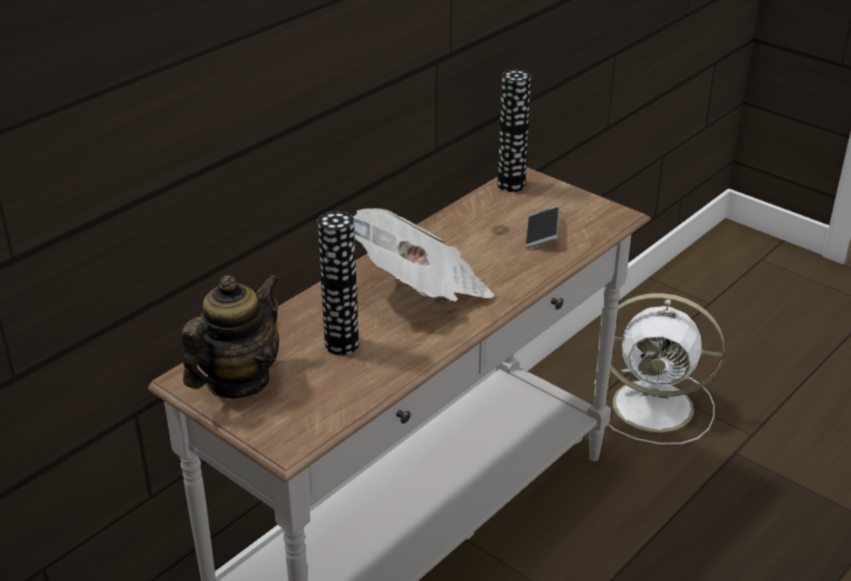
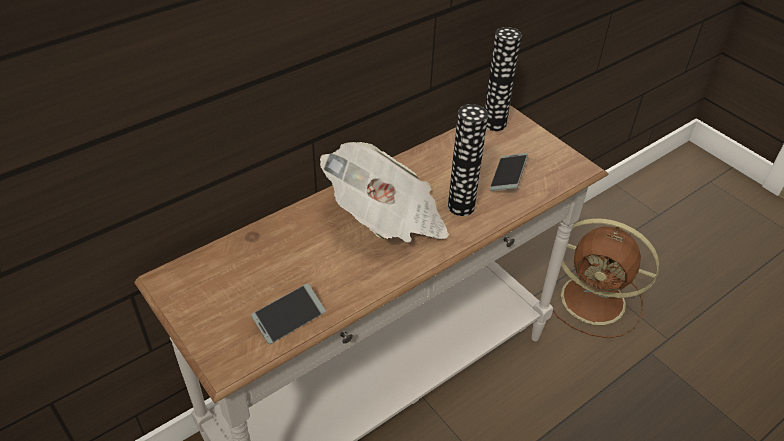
camera: 10 degrees right, 10 degrees up
teapot [181,274,280,399] -> none
vase [317,211,359,355] -> vase moved to [448,104,488,216]
white fan [594,293,725,445] -> brown fan [553,218,659,338]
none -> phone [251,284,326,344]

